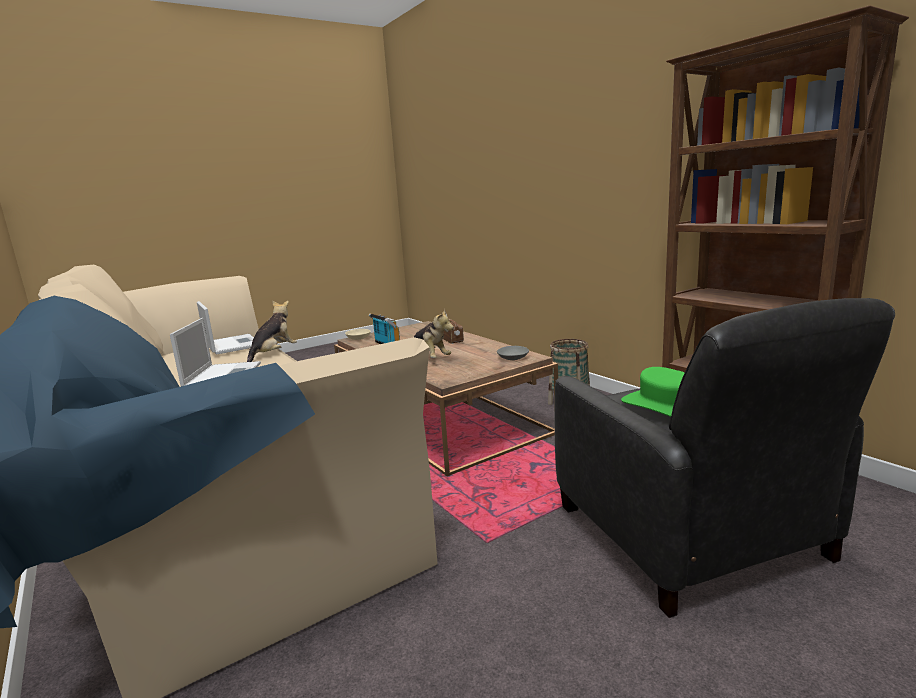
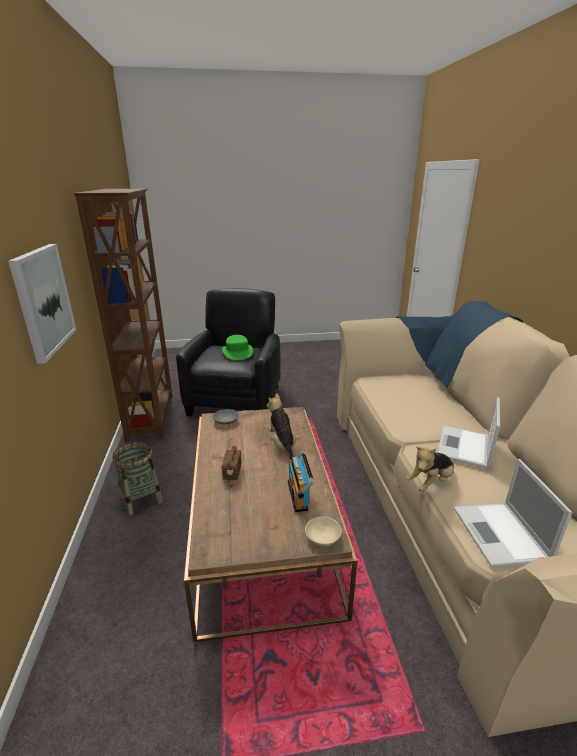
camera: 155 degrees left, 10 degrees up
none -> picture [8,244,76,364]

